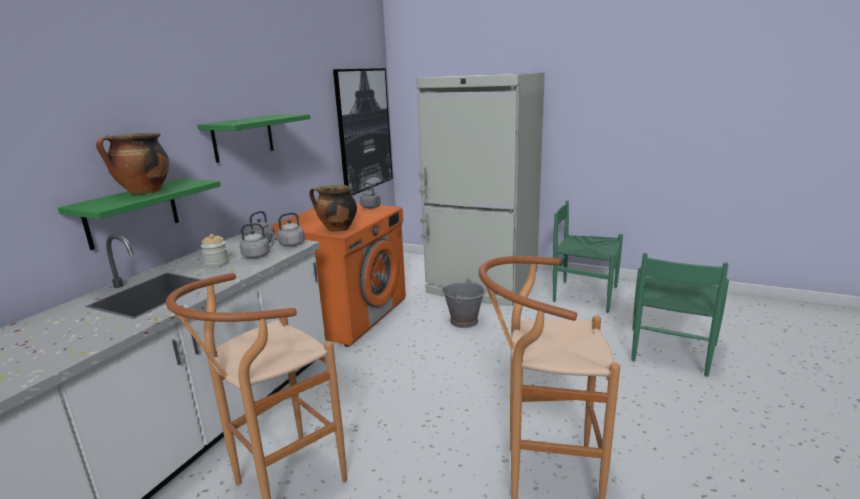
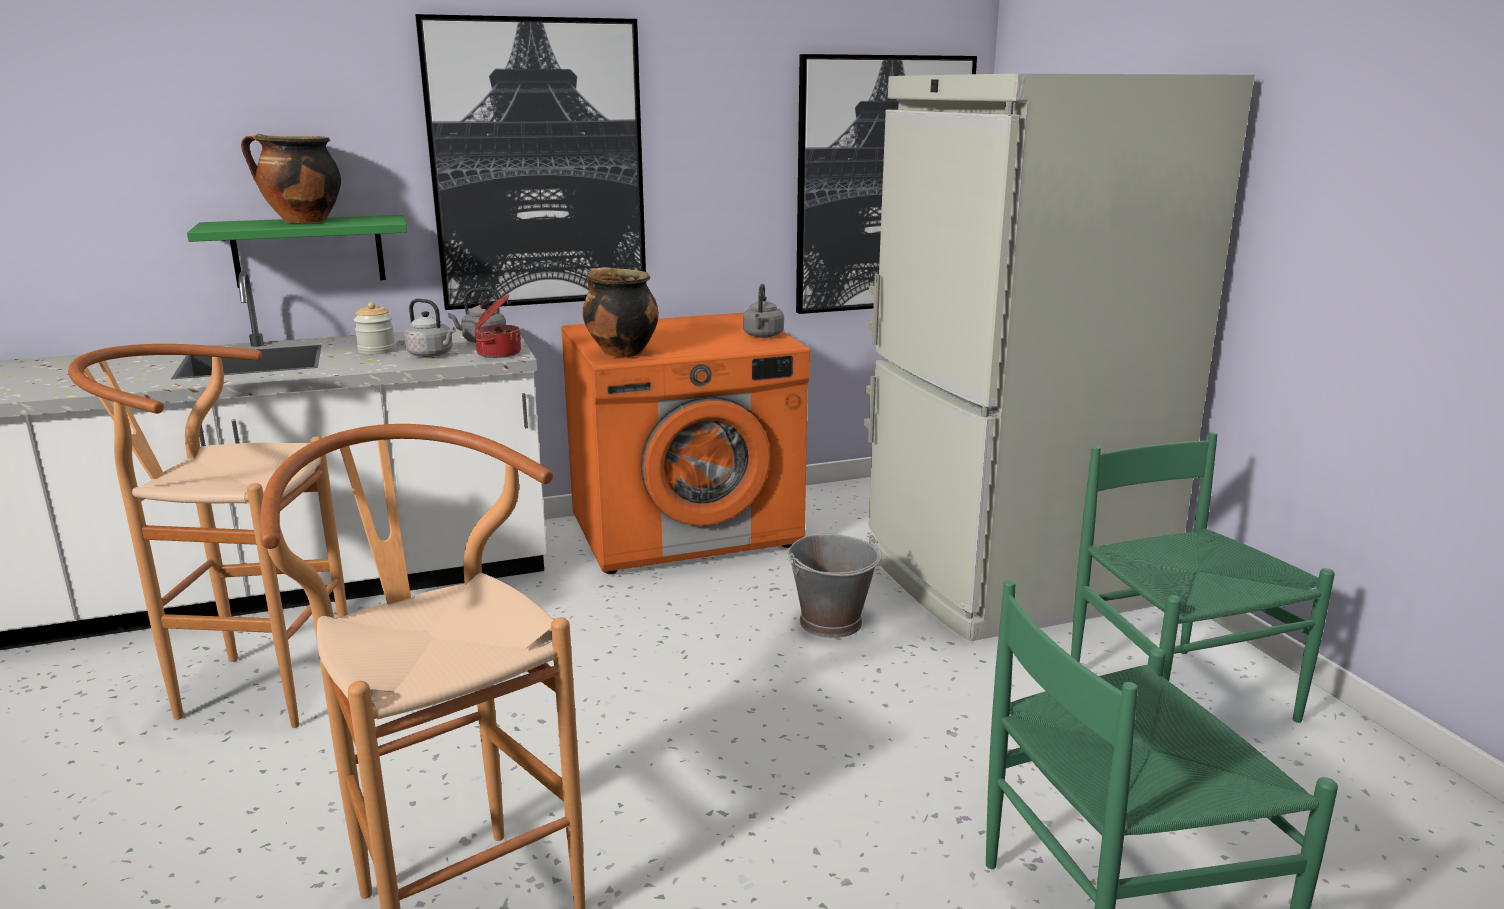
camera: 45 degrees right, 0 degrees up
green shelf [197,114,311,163] -> picture [415,14,646,310]
grey kettle [268,212,305,247] -> cooking pot [475,294,521,358]

